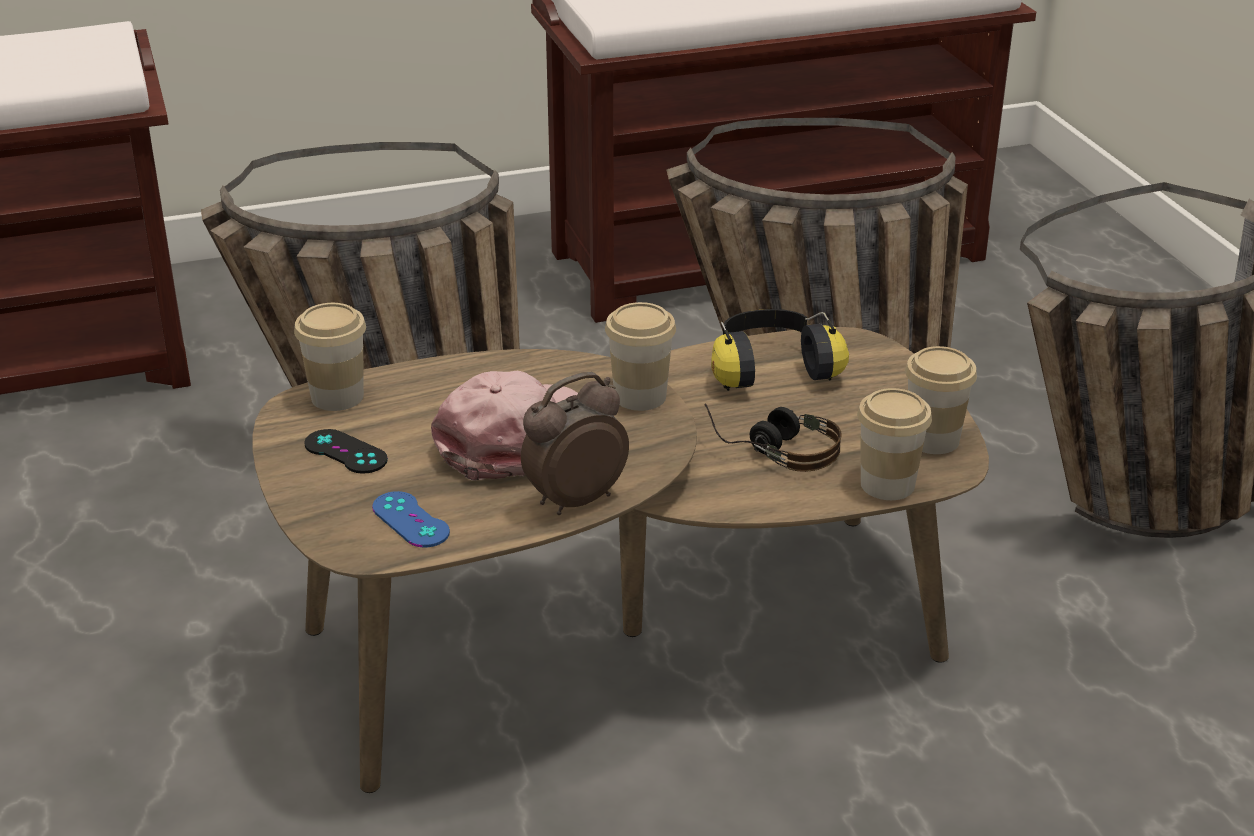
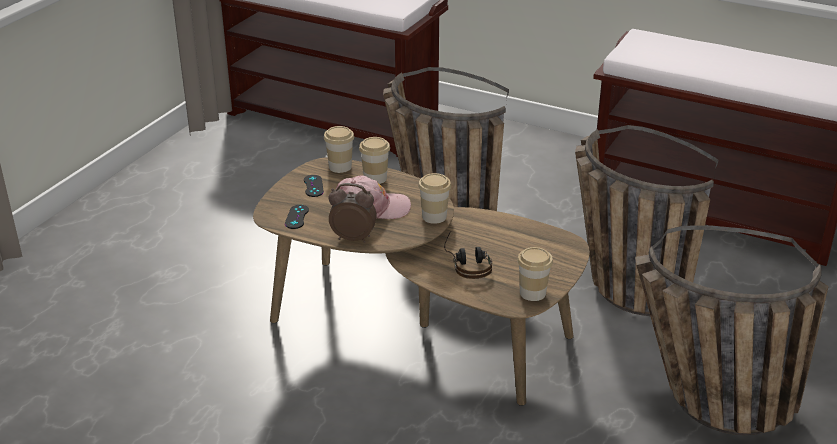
camera: 45 degrees right, 0 degrees up
blue game controller [372,491,450,548] -> black game controller [285,205,309,229]
headphones [711,309,849,391] -> none
cup [857,388,932,500] -> cup moved to [359,137,390,184]

